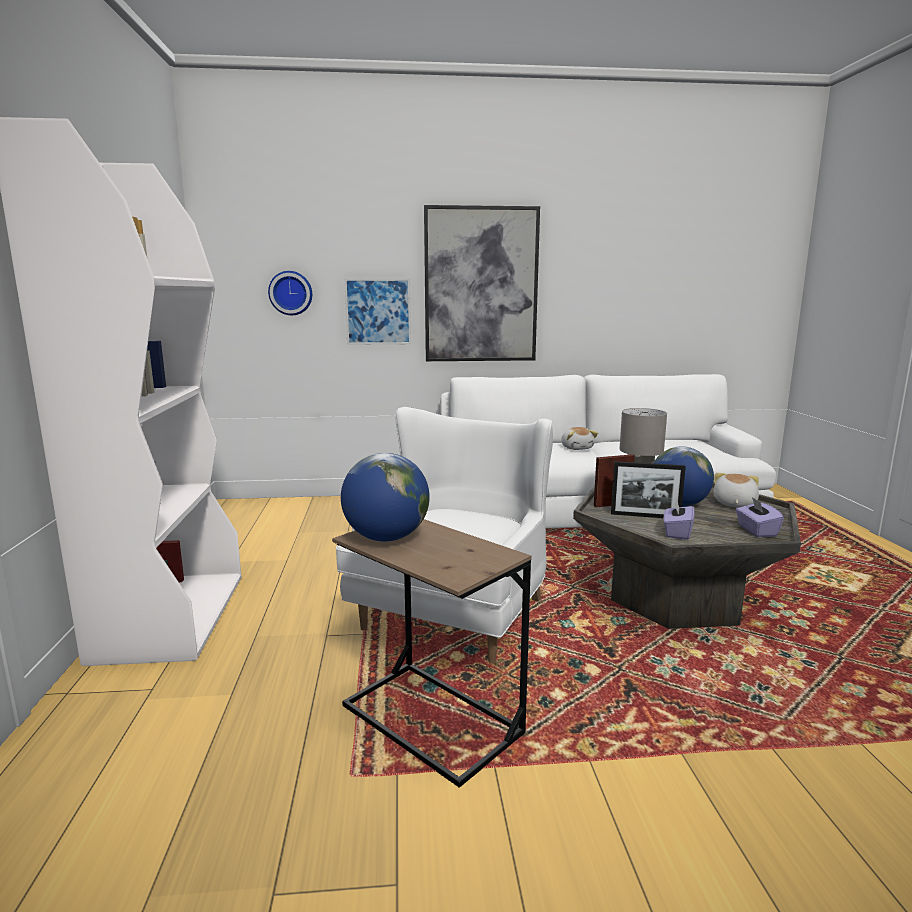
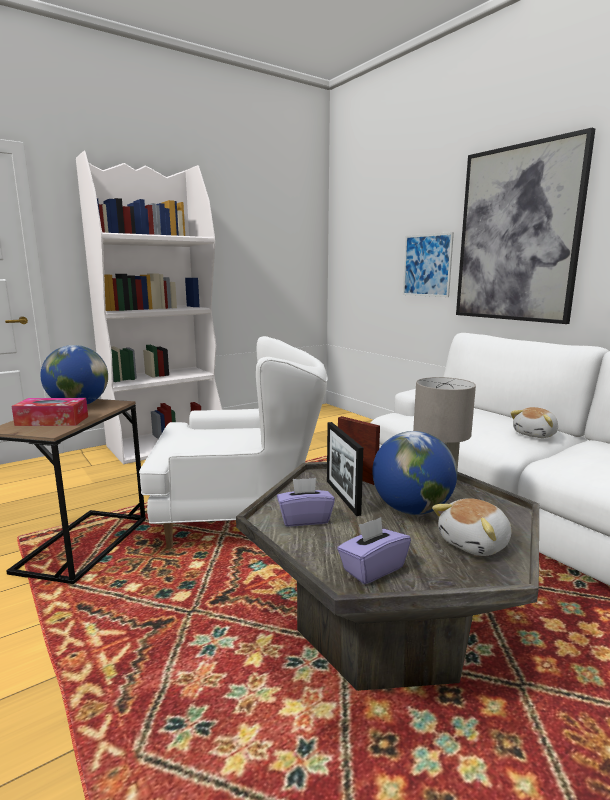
camera: 60 degrees right, 0 degrees up
wall clock [268,271,312,315] -> none
plush toy [713,473,759,507] -> plush toy turned 150 degrees clockwise [432,498,512,556]
none -> tissue box [12,398,88,426]

